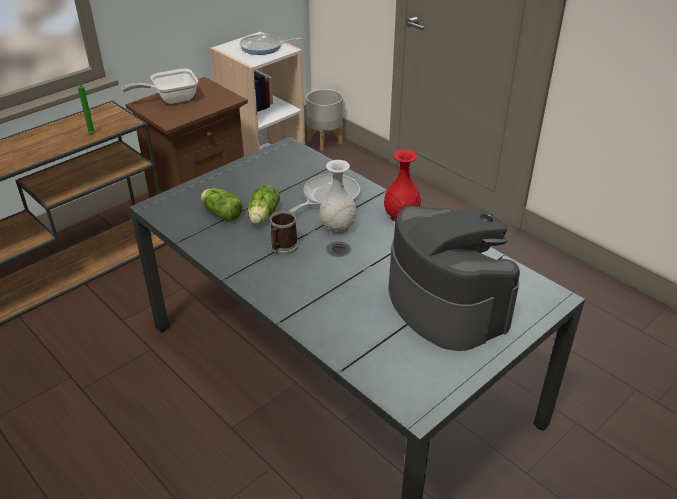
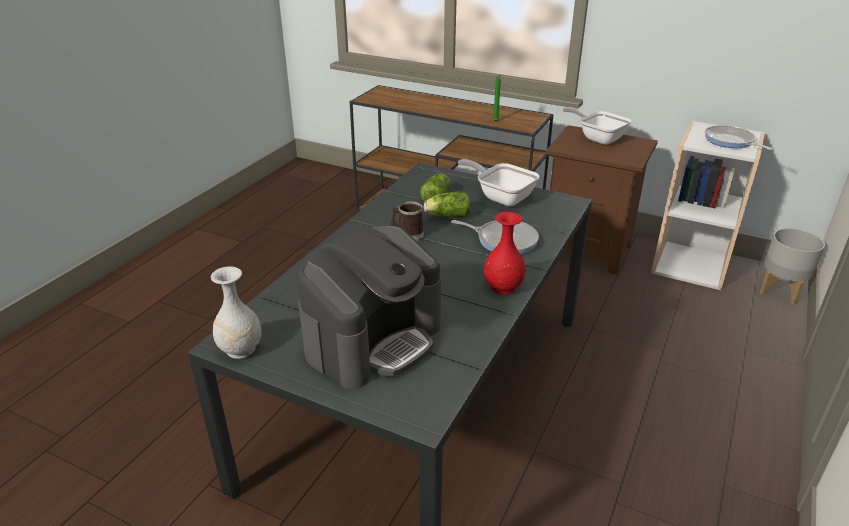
camera: 70 degrees right, 5 degrees down
white vase [319,160,357,234] -> white vase moved to [211,267,262,359]
none -> frying pan [458,159,540,206]

